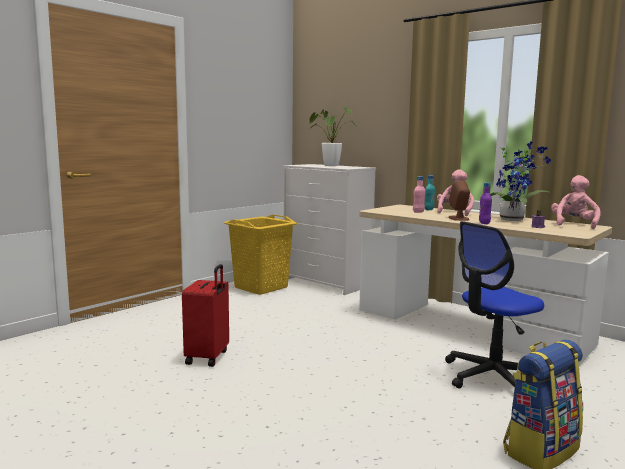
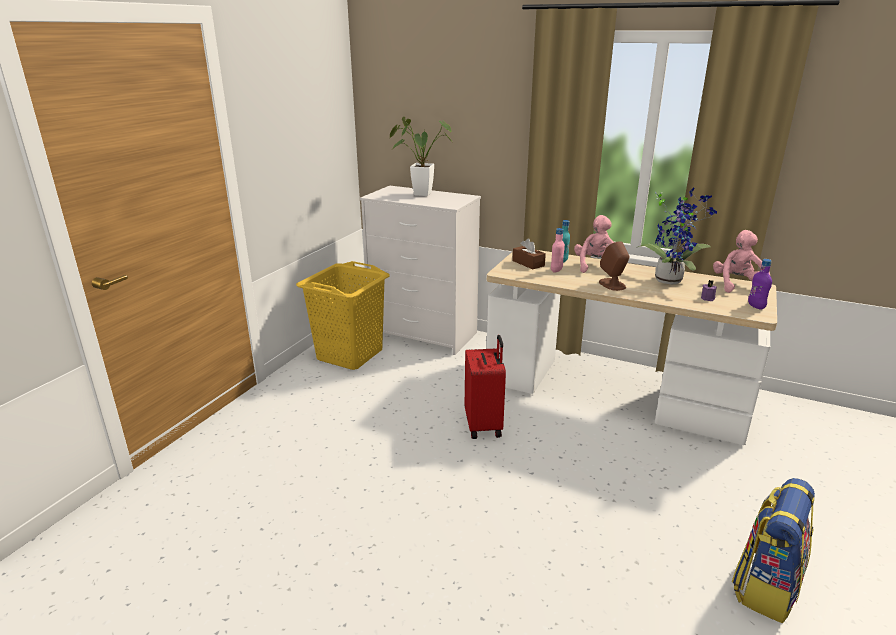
camera: 15 degrees left, 15 degrees up
red suitcase [182,264,229,367] -> red suitcase moved to [465,335,506,439]
office chair [445,221,544,389] -> none
purple bottle [479,182,492,224] -> purple bottle moved to [748,259,772,309]
none -> brown tissue box [512,238,546,269]

